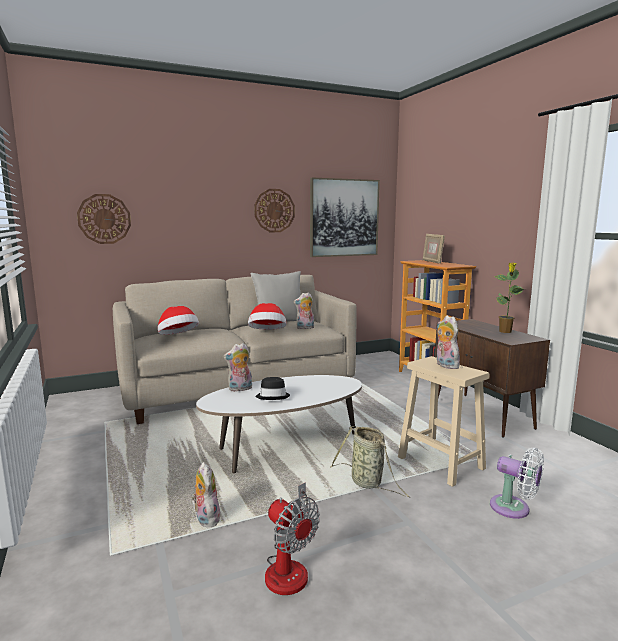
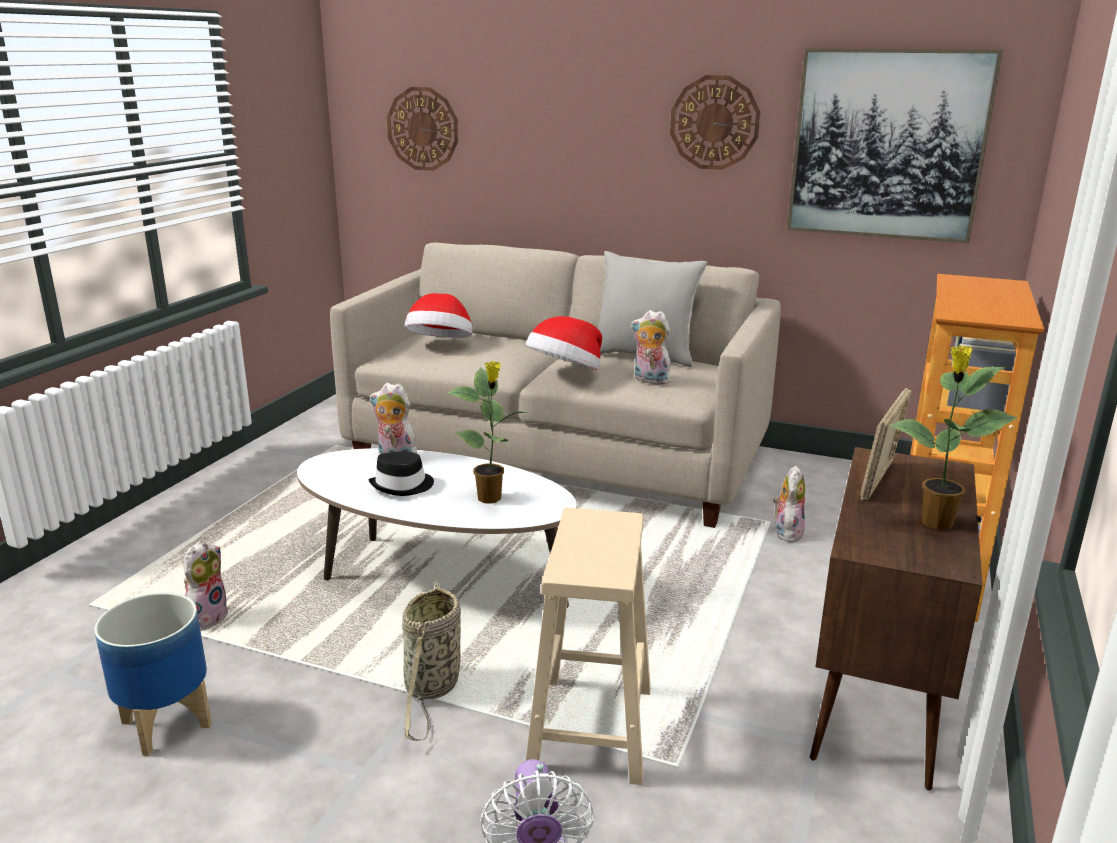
camera: 45 degrees right, 10 degrees up
fan [265,482,320,595] -> planter [94,592,212,756]
picture frame [423,234,445,264] -> picture frame moved to [860,388,912,501]
plush toy [437,315,460,369] -> plush toy moved to [773,465,805,542]
none -> potted plant [446,361,526,504]

